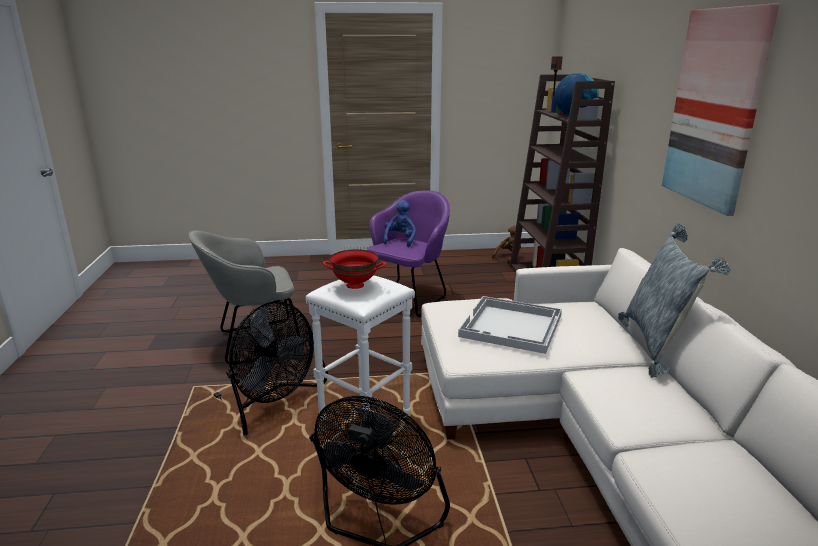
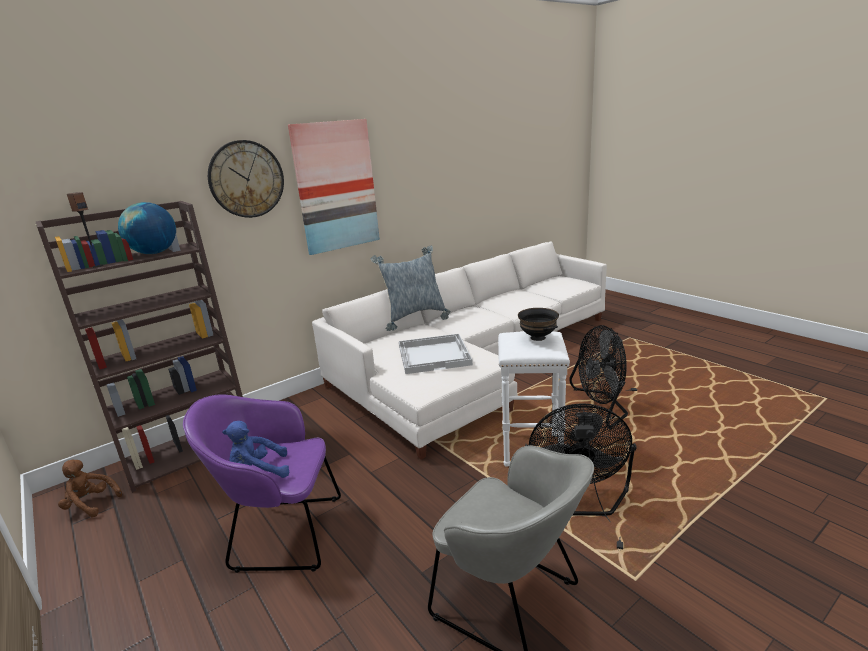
camera: 120 degrees left, 0 degrees up
red bowl [323,249,386,289] -> black bowl [518,308,559,341]
none -> wall clock [208,140,284,218]

